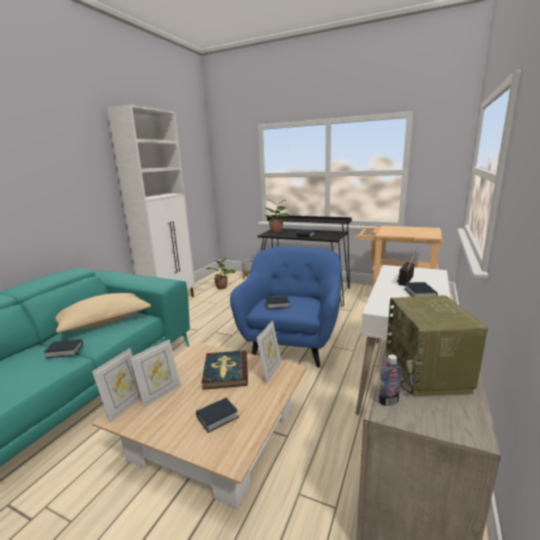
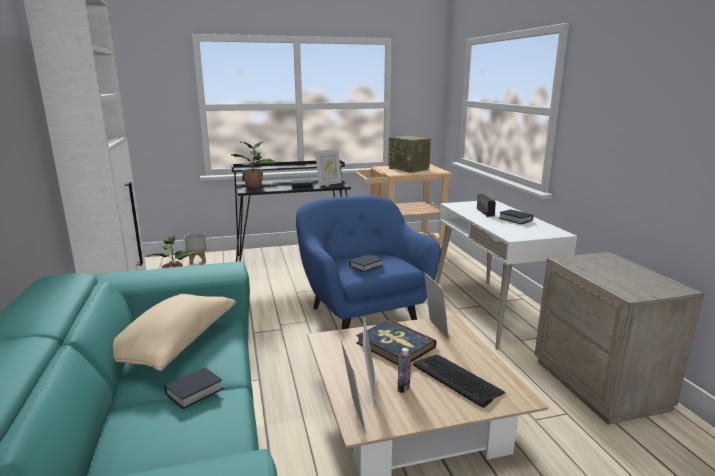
camera: 40 degrees left, 0 degrees up
book [196,398,239,433] -> keyboard [413,354,505,408]
bottle [379,355,402,406] -> bottle moved to [398,348,411,393]
radio [386,295,488,397] -> radio moved to [388,136,431,173]
none -> picture frame [315,149,342,186]

